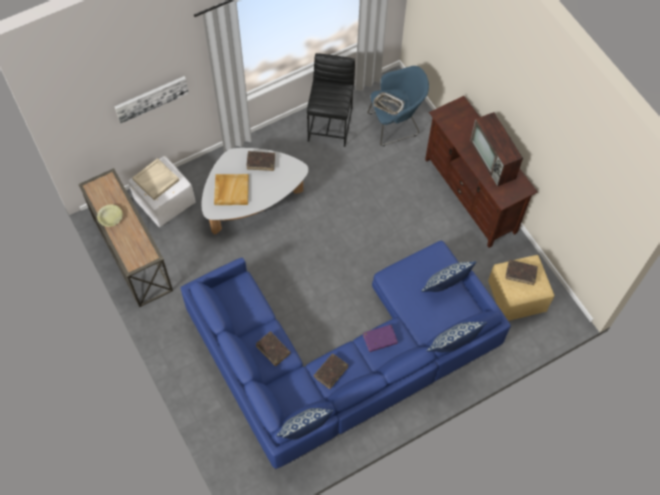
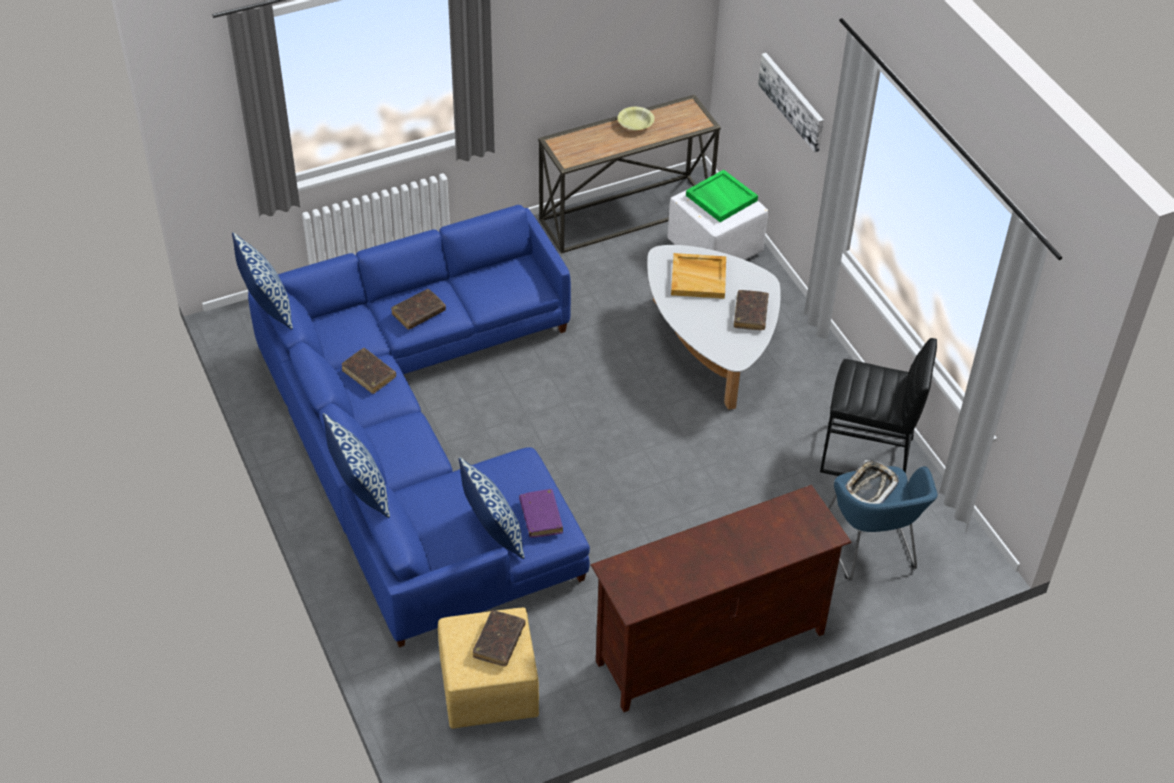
camera: 95 degrees right, 15 degrees down
beige tray [132,158,180,200] -> green tray [686,170,758,222]
purple book [363,325,398,352] -> purple book moved to [519,489,563,538]
television [470,112,523,186] -> none

